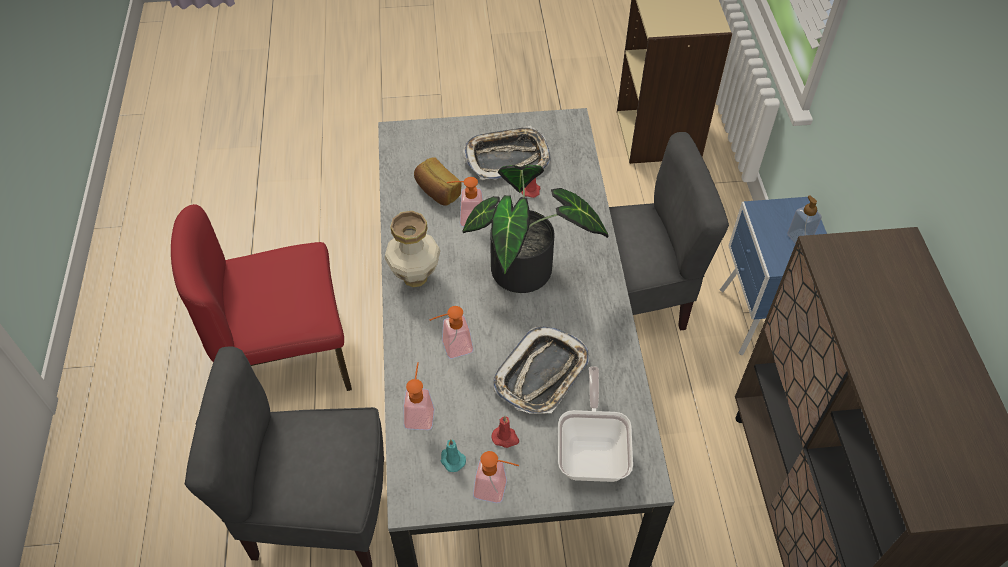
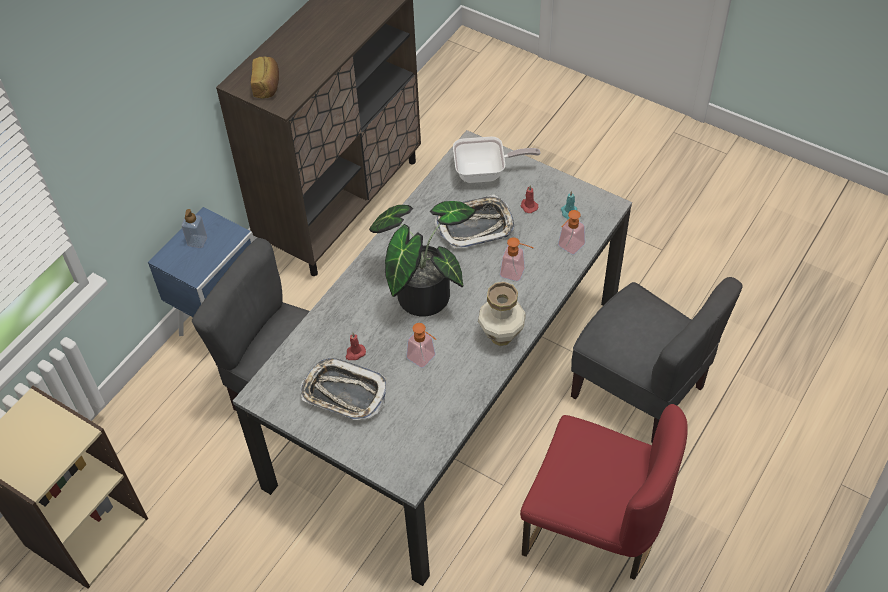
camera: 140 degrees left, 0 degrees up
bread [414,157,461,206] -> bread moved to [251,57,279,98]
soap dispenser [473,451,519,503] -> none
frying pan [558,366,633,482] -> frying pan turned 135 degrees counterclockwise [453,137,541,183]

